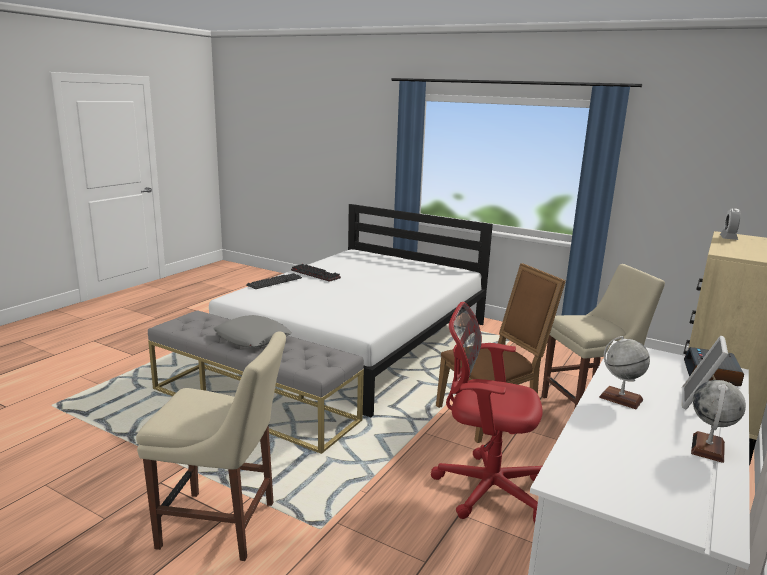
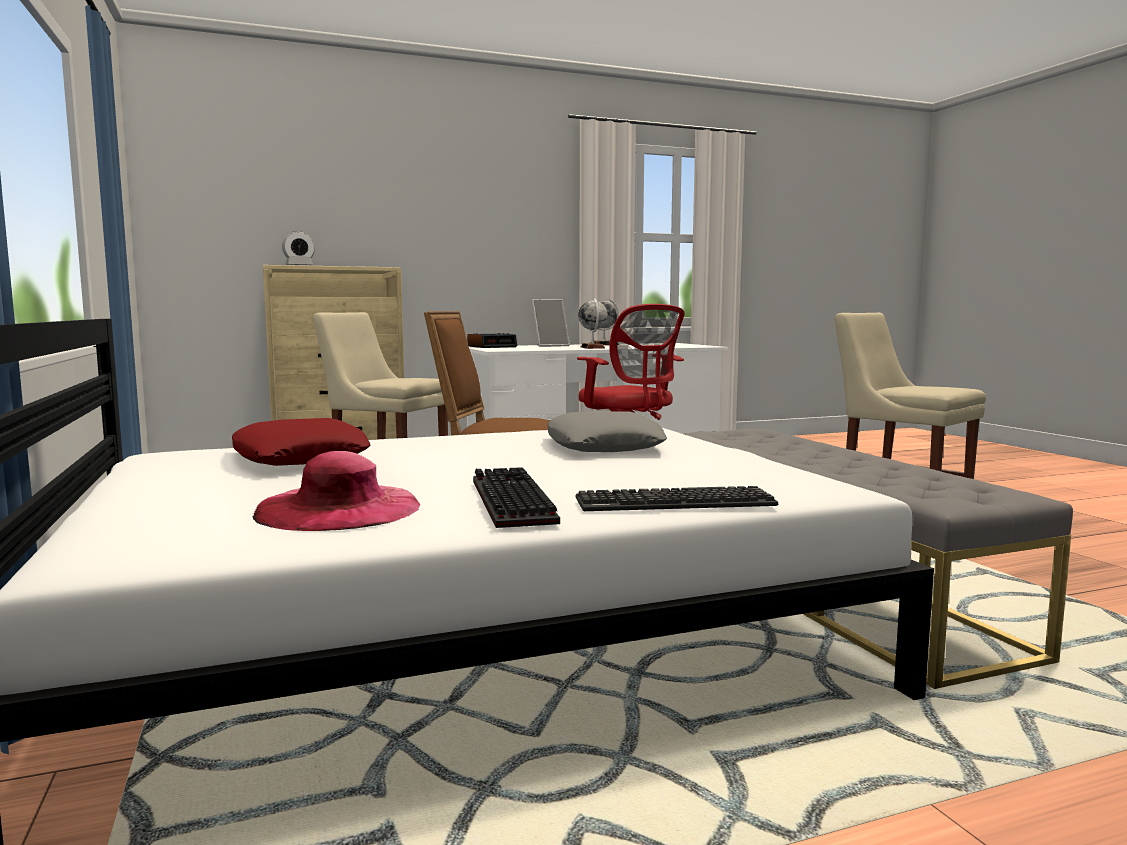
camera: 140 degrees left, 10 degrees down
grey pillow [213,315,292,348] -> grey pillow moved to [547,411,667,452]
none -> red pillow [232,418,371,466]
none -> pink hat [253,451,420,531]

